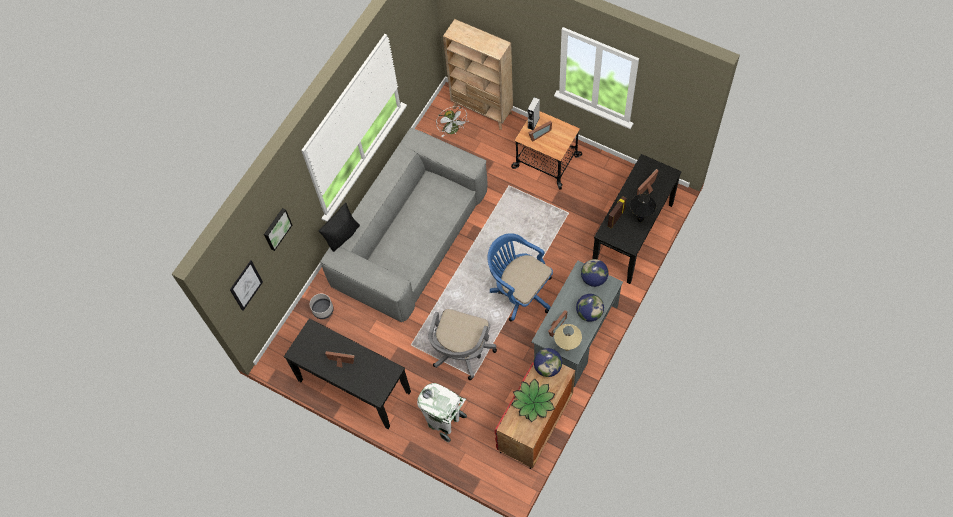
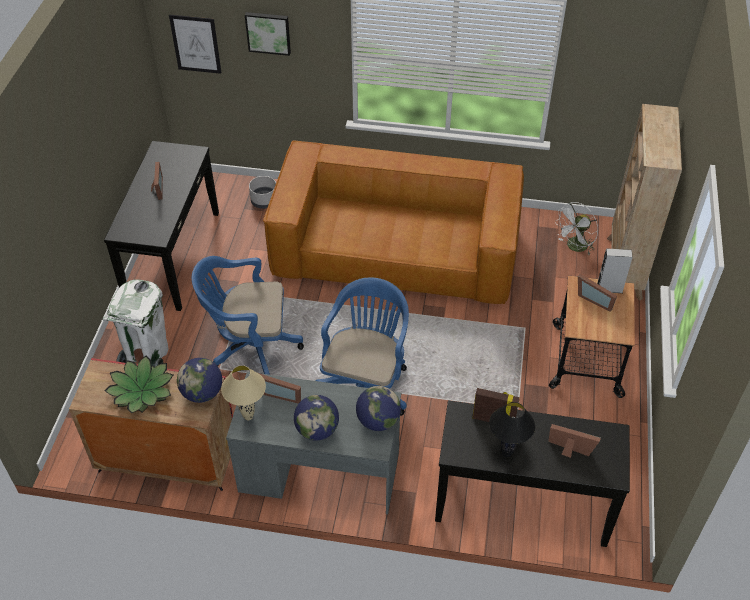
camera: 65 degrees right, 15 degrees down
black pillow [319,202,360,252] -> none
grey sofa [320,128,487,322] -> brown sofa [263,141,524,304]
grey office chair [428,309,497,380] -> blue office chair [192,256,304,375]

